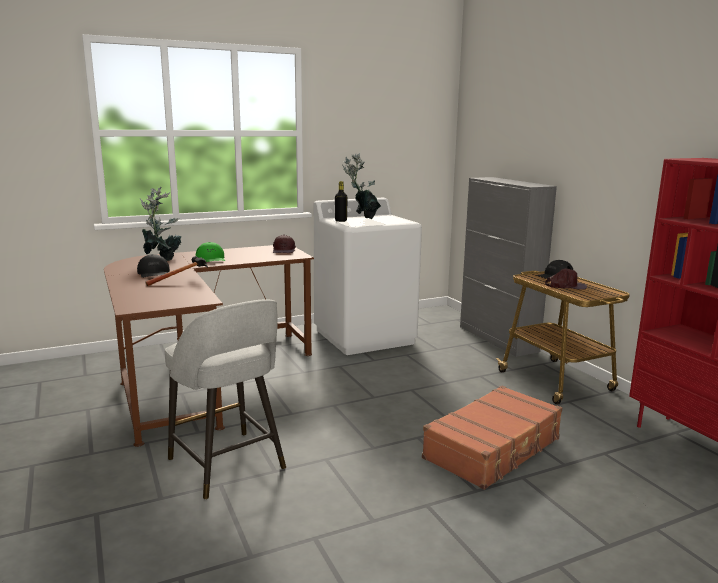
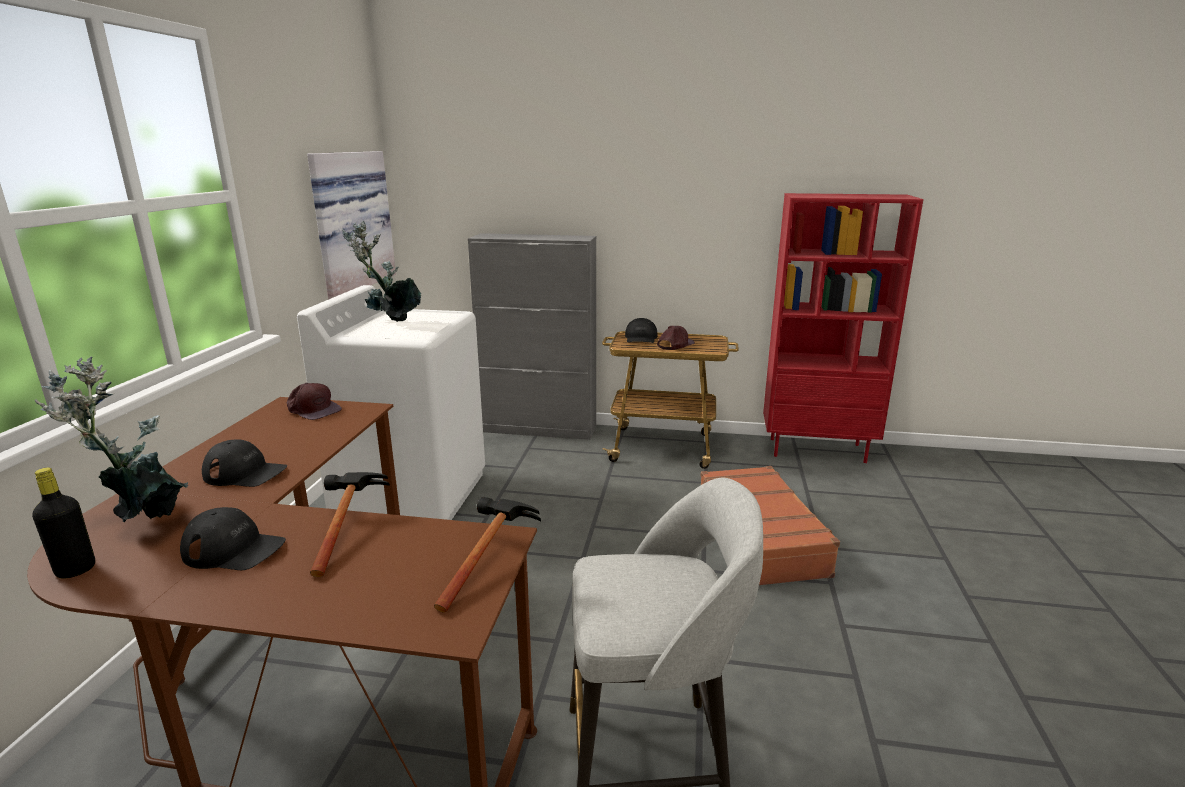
camera: 55 degrees left, 5 degrees up
green cap [196,242,225,262] -> black cap [202,440,287,487]
black bottle [335,181,348,222] -> black bottle moved to [32,468,95,578]
none -> picture [307,151,396,300]
none -> hammer [434,497,541,613]

